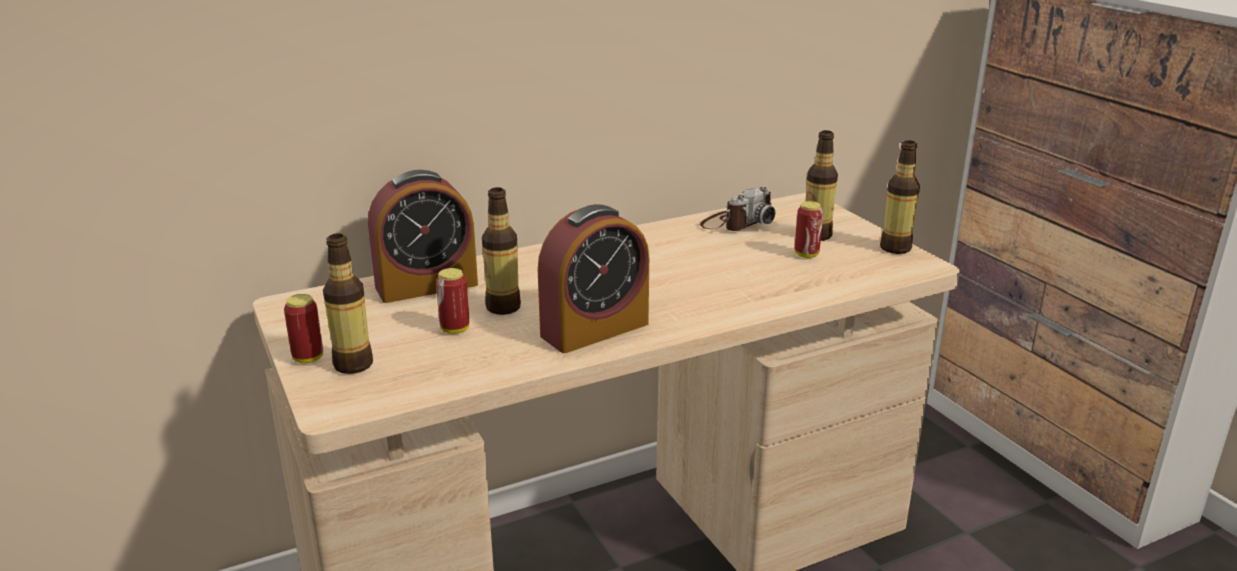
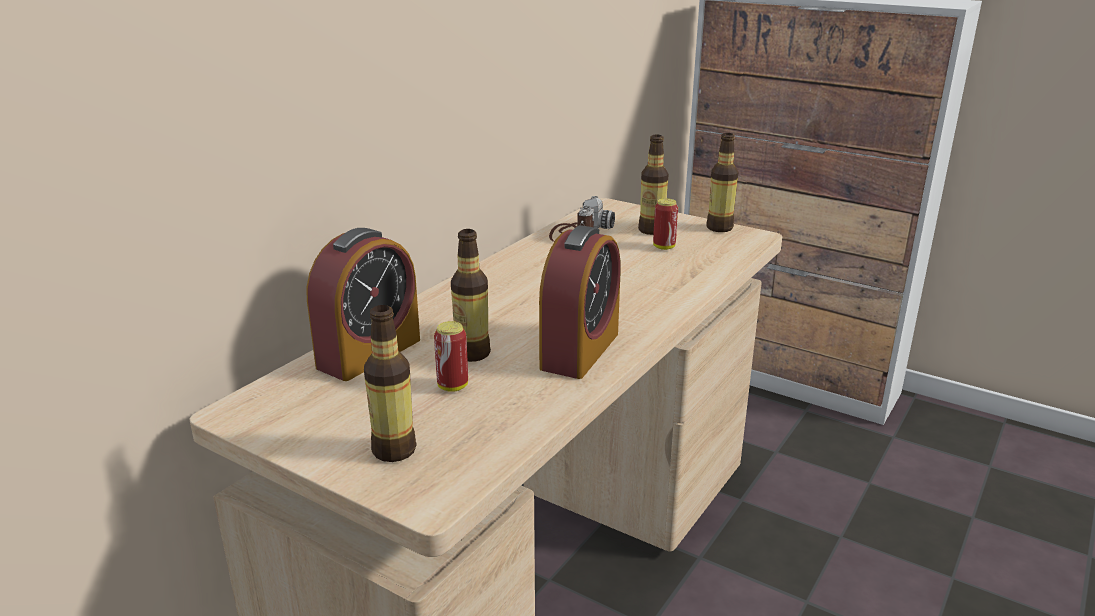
camera: 30 degrees left, 0 degrees up
can [284,294,323,363] -> none

